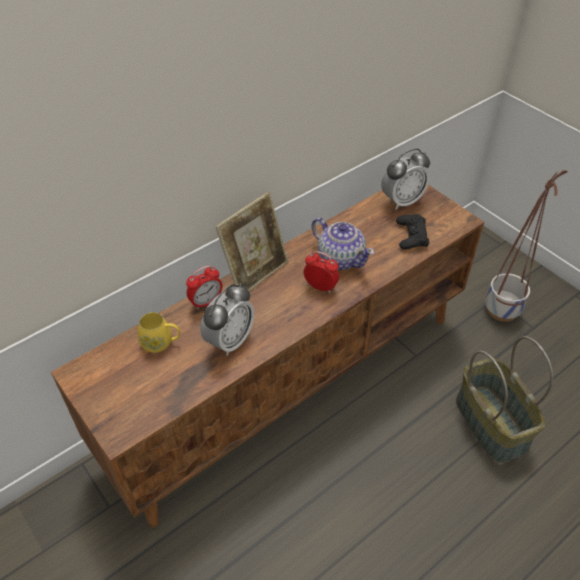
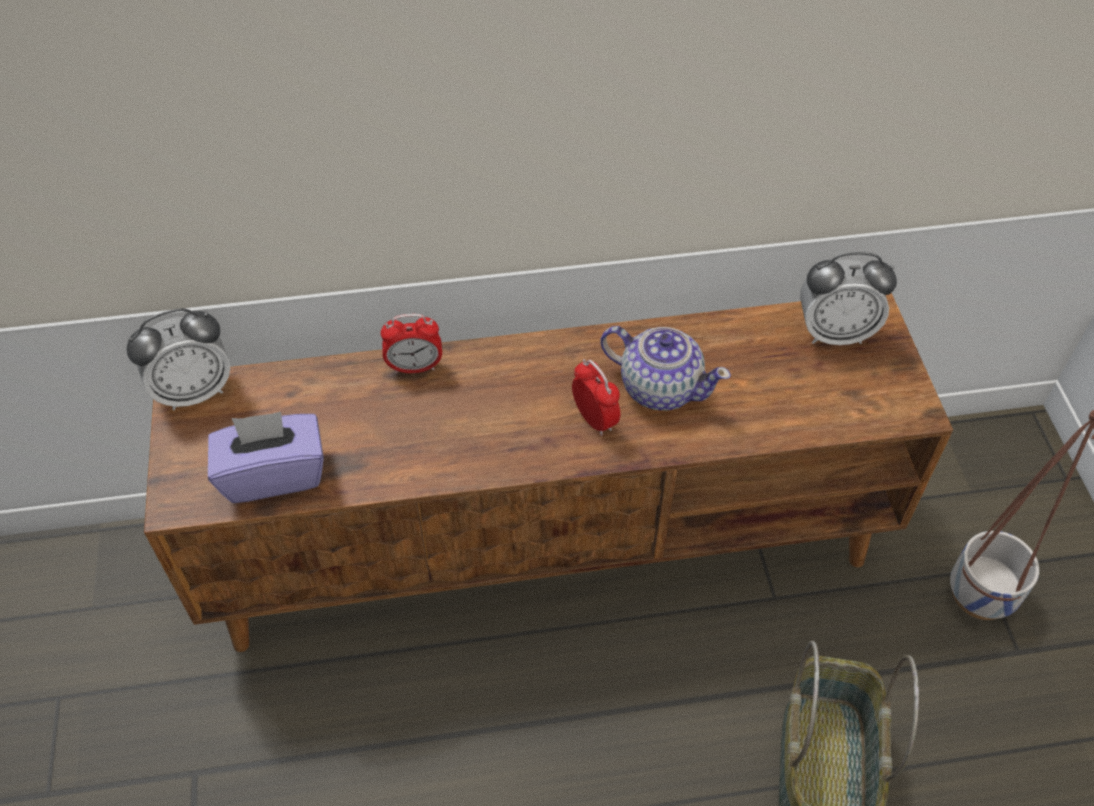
camera: 30 degrees right, 5 degrees up
yellow mug [138,312,180,353] -> none
alarm clock [200,283,254,356] -> alarm clock moved to [127,308,230,410]
picture frame [216,192,288,291] -> none
teapot [311,217,375,270] -> teapot turned 45 degrees counterclockwise [600,326,731,411]
black game controller [396,214,429,249] -> none
none -> purple tissue box [208,412,324,503]

